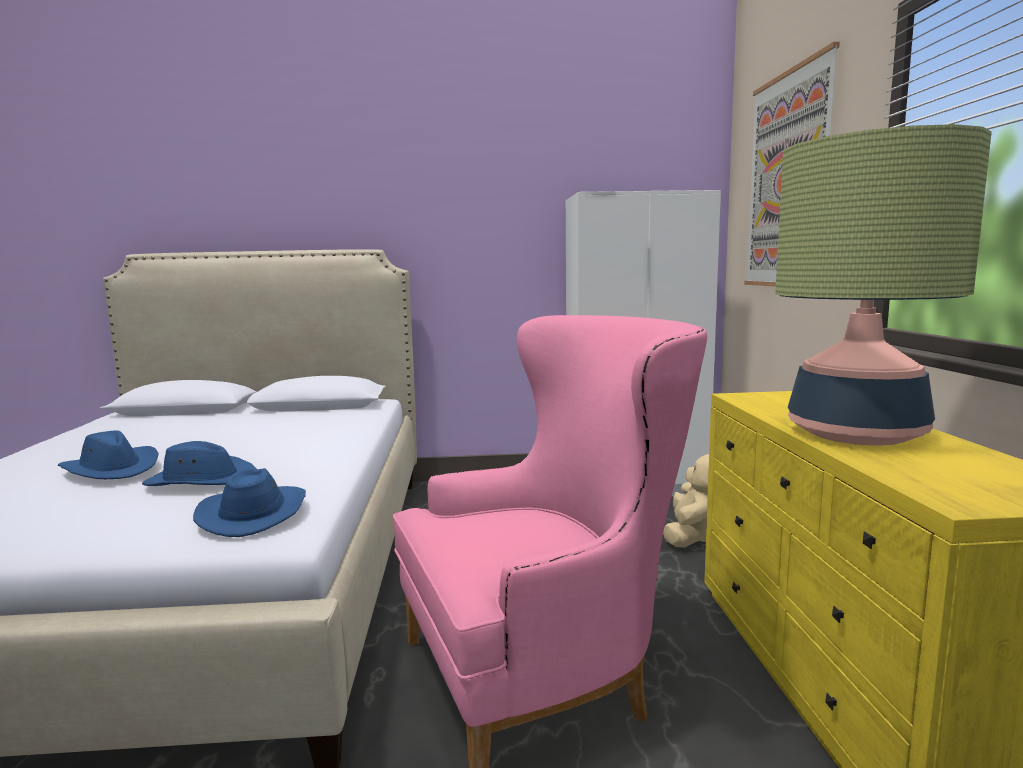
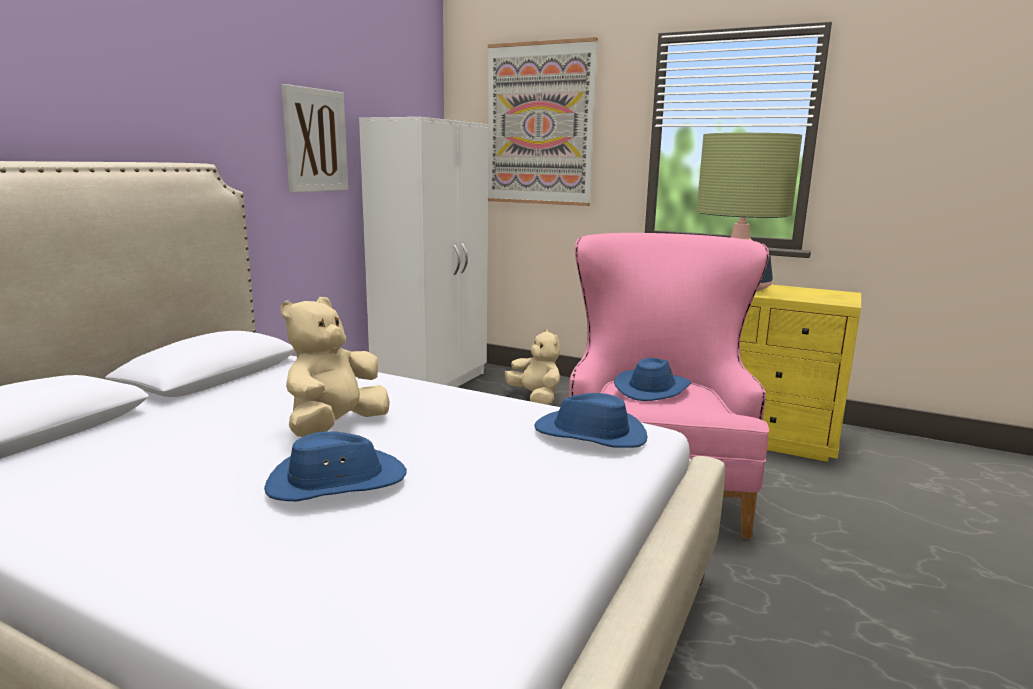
camera: 60 degrees left, 5 degrees up
blue hat [142,441,257,486] -> blue hat moved to [614,358,691,401]
none -> beige plush toy [281,297,390,437]
none -> picture [282,84,348,193]

